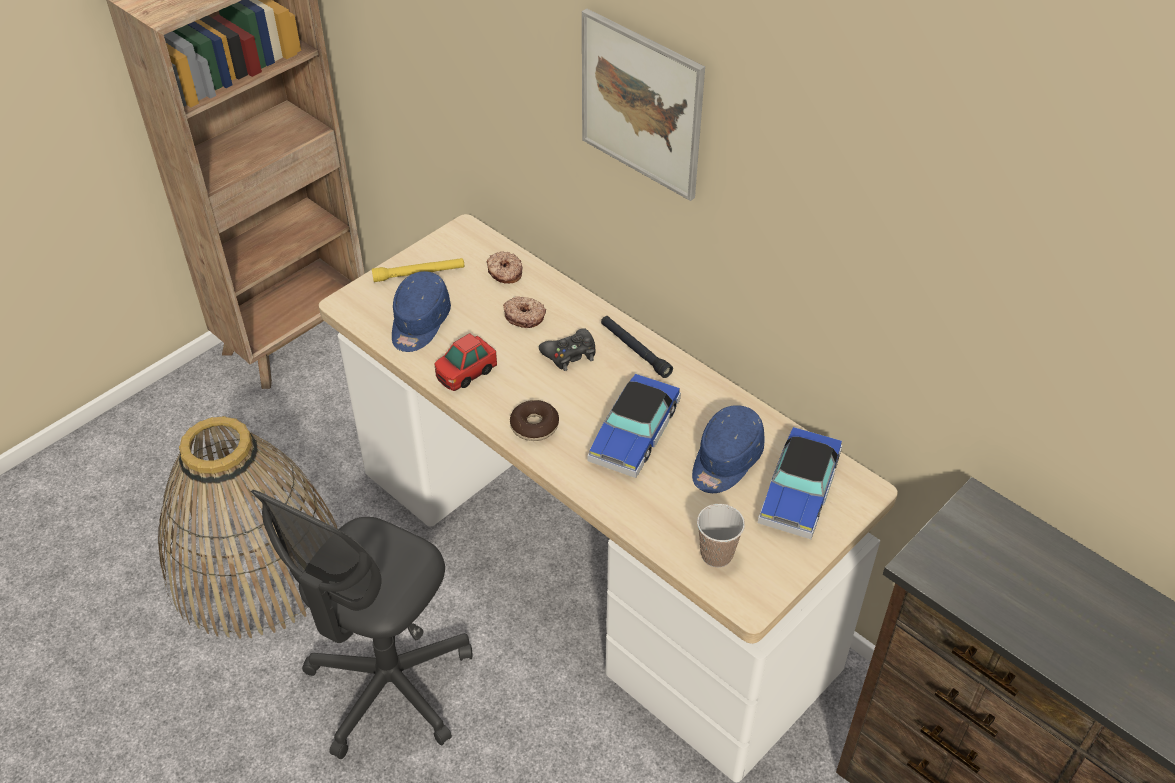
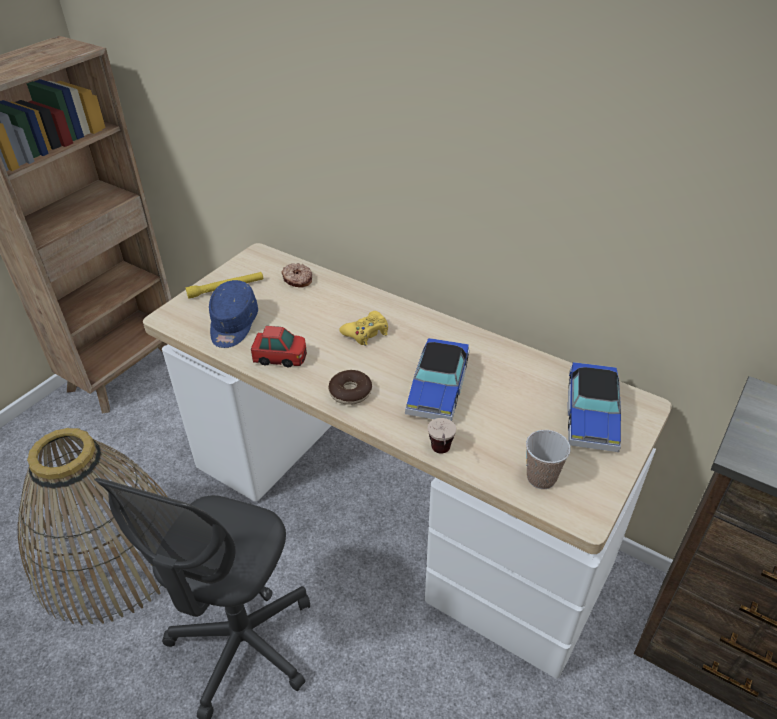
camera: 10 degrees left, 5 degrees down
toy car [434,333,497,391] -> toy car turned 120 degrees counterclockwise [251,326,307,367]
donut [503,297,546,328] -> none
black game controller [539,328,595,371] -> yellow game controller [339,311,388,346]
picture [582,9,705,201] -> none
black flashlight [601,316,673,378] -> none
blue cap [692,405,765,493] -> none
none -> cup [428,418,456,454]

